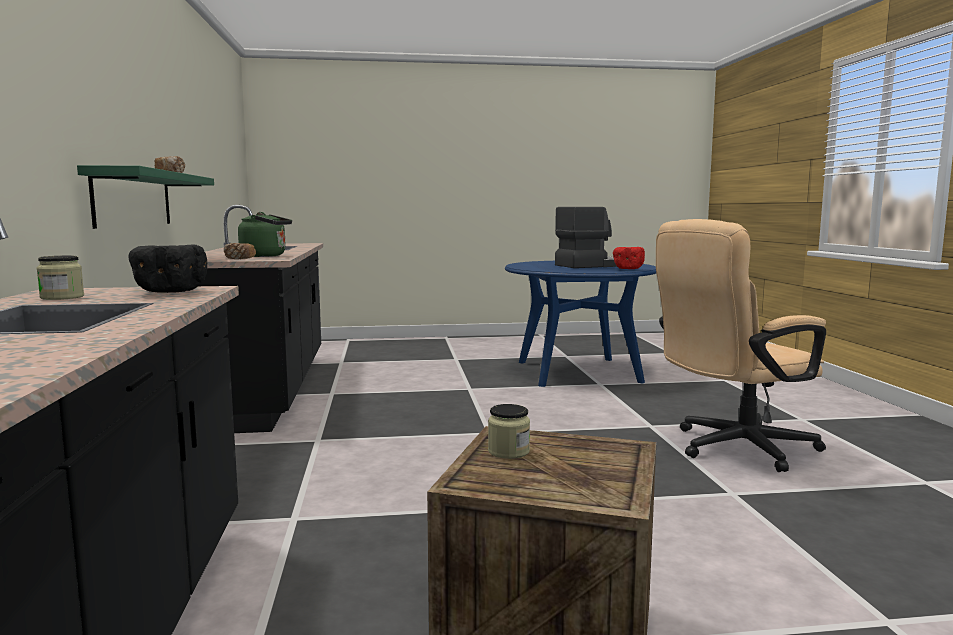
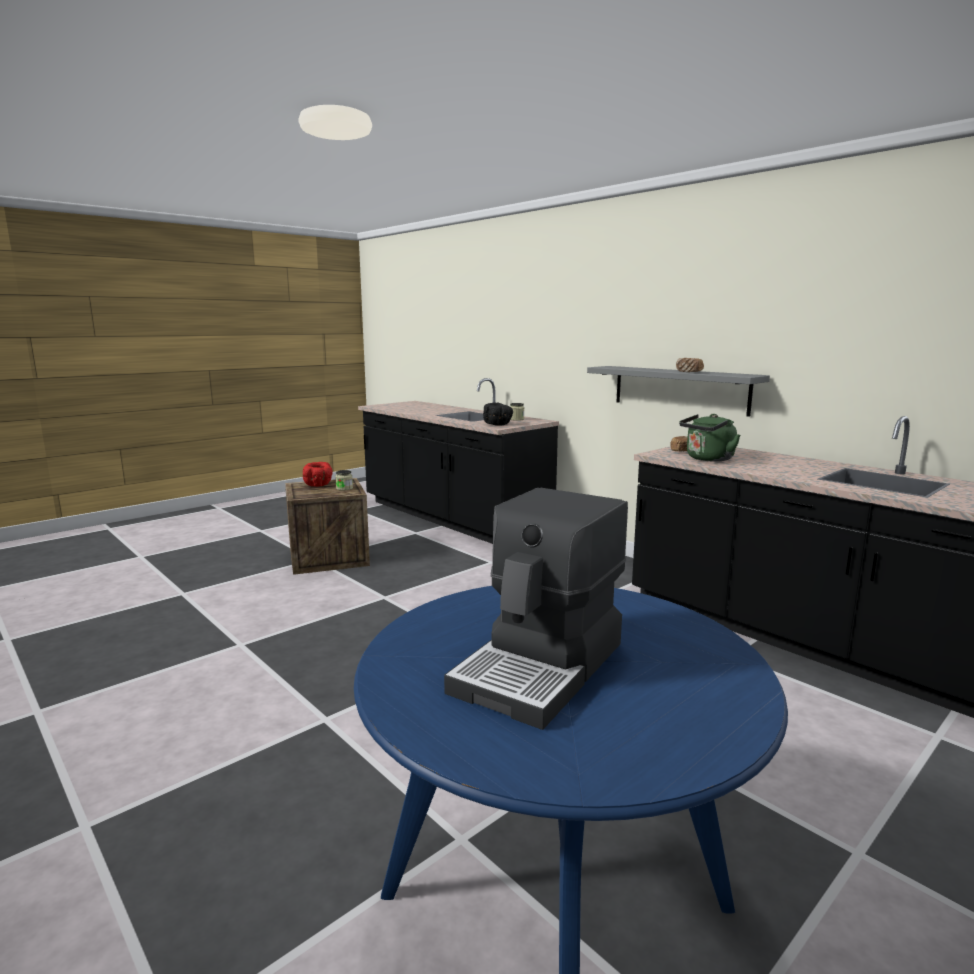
camera: 145 degrees right, 5 degrees up
green shelf [77,165,214,229] -> grey shelf [587,366,770,417]
red bowl [613,247,645,269] -> red bowl moved to [303,462,333,487]
beige office chair [656,219,826,472] -> none

